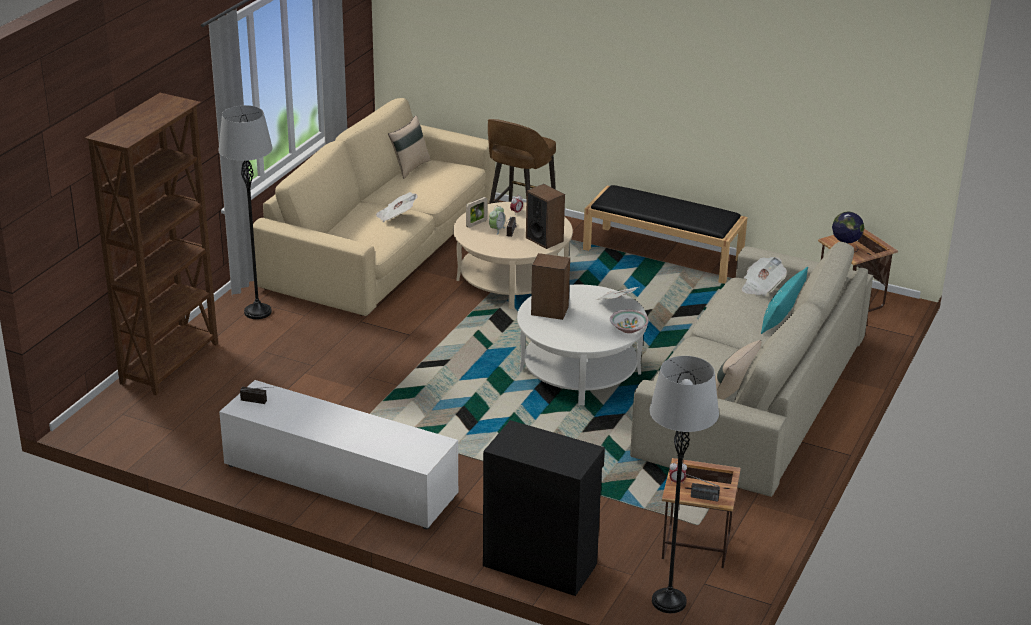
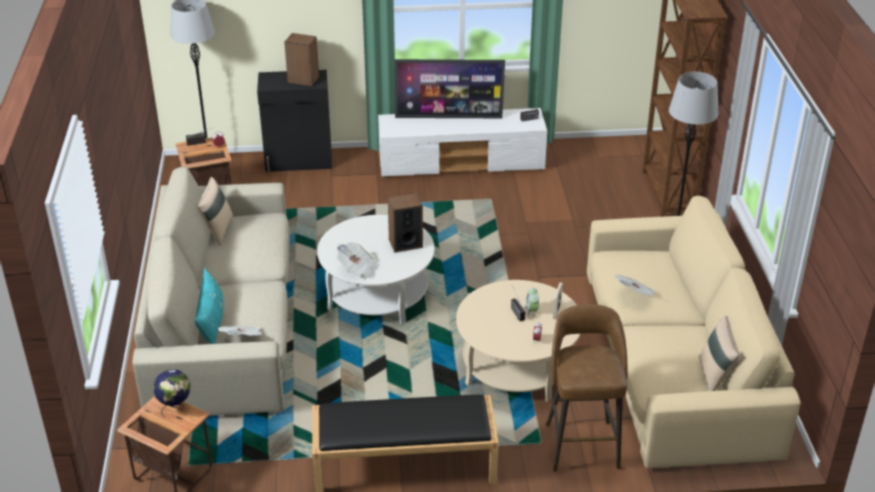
camera: 150 degrees right, 5 degrees up
speaker [526,184,565,249] -> speaker moved to [284,33,319,86]
bowl [610,310,649,333] -> none
none -> television [394,59,505,118]

